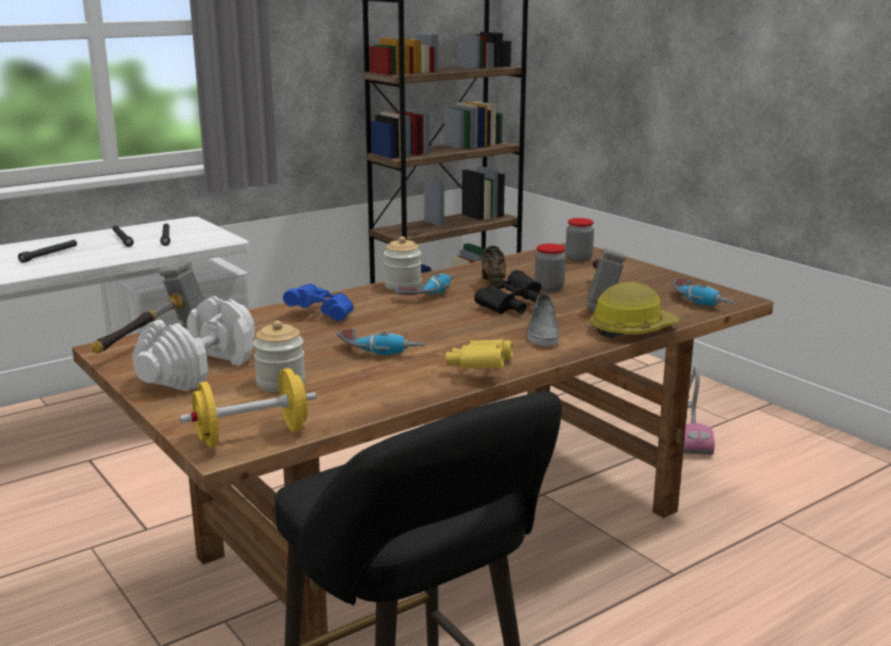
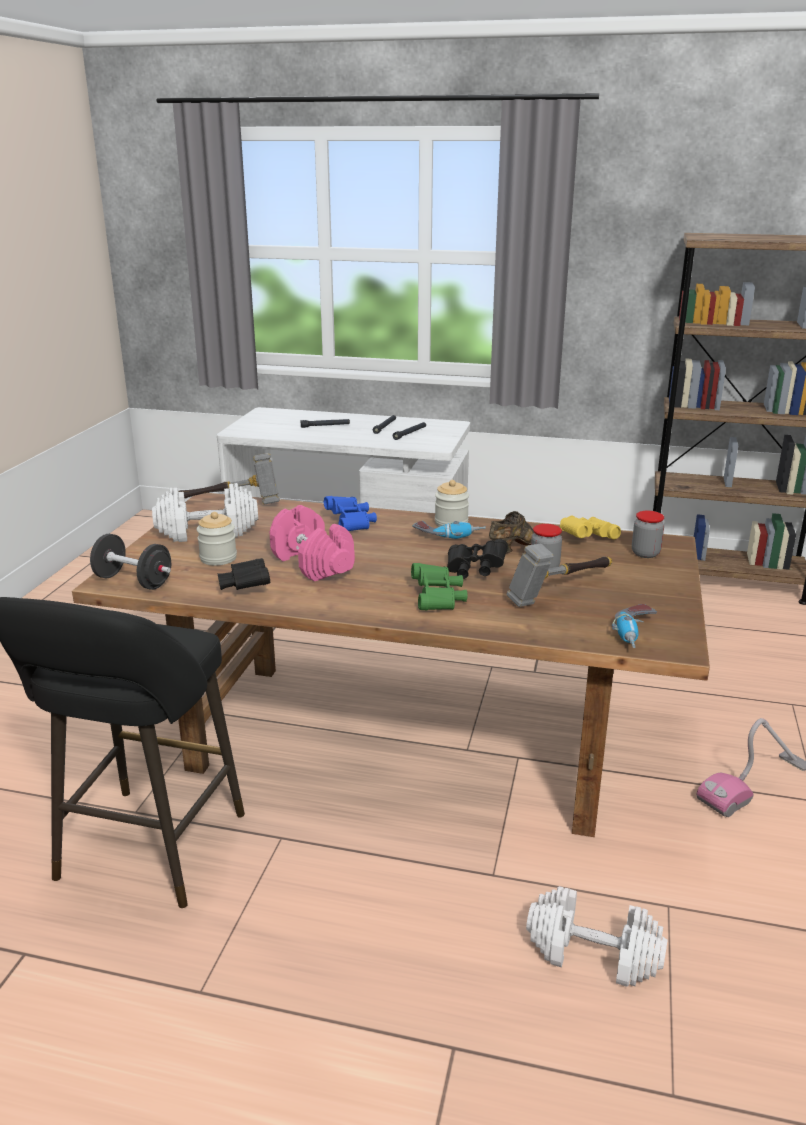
camera: 50 degrees right, 5 degrees up
yellow dumbbell [180,368,316,448] -> black dumbbell [90,534,171,590]
power drill [337,329,425,356] -> pink dumbbell [269,505,355,581]
yellow binoculars [446,339,513,369] -> yellow binoculars moved to [560,516,621,539]
grey shoe [528,294,559,346] -> green binoculars [411,563,468,610]
hard hat [590,282,680,338] -> none
none -> black binoculars [218,558,270,590]
none -> white dumbbell [526,886,668,987]

